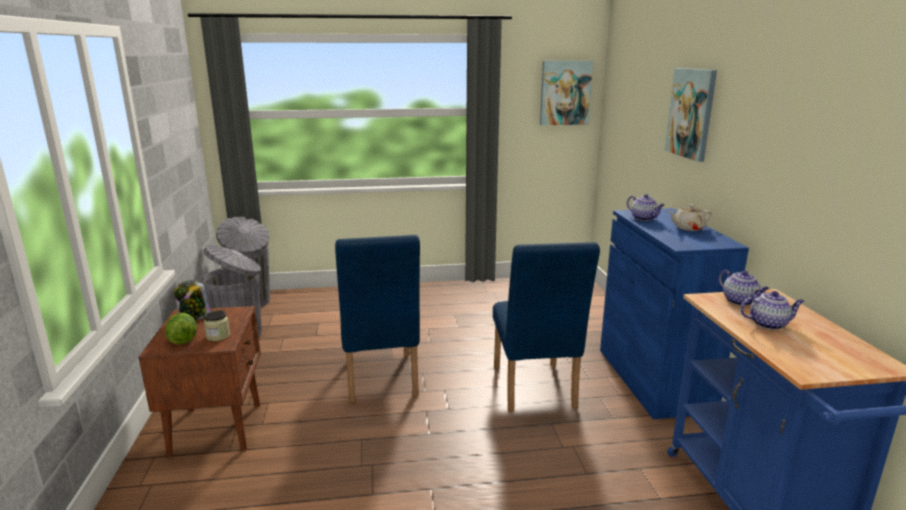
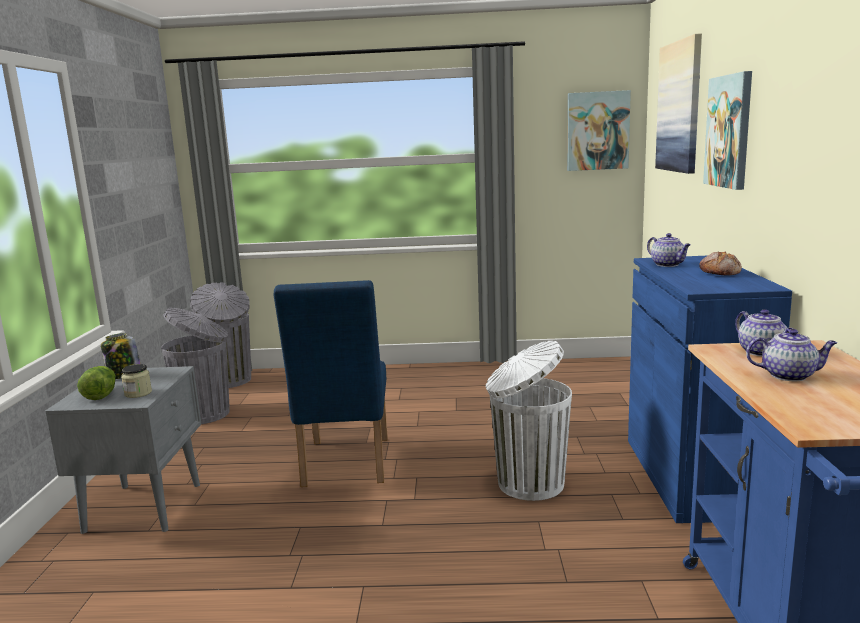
camera: 10 degrees right, 5 degrees down
brown nightstand [138,306,261,457] -> grey nightstand [45,366,201,534]
blue chair [493,242,600,412] -> white trash can [486,341,572,501]
beige teapot [668,205,712,231] -> bread [699,252,742,276]
none -> picture [655,33,702,174]

